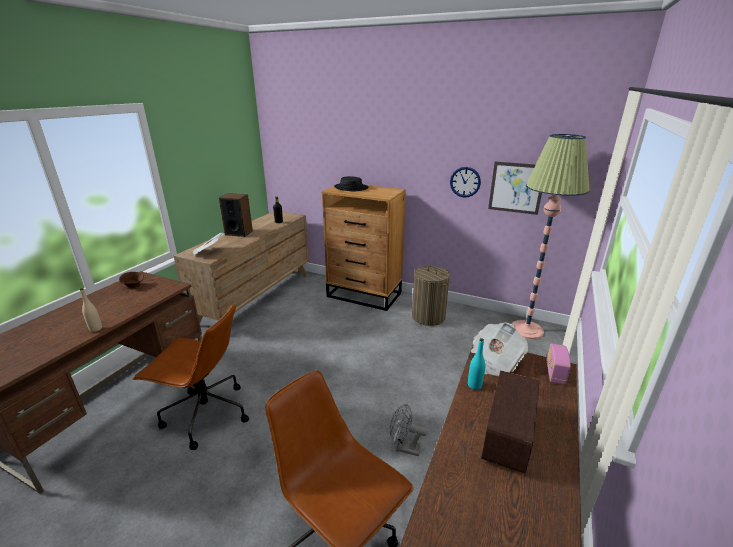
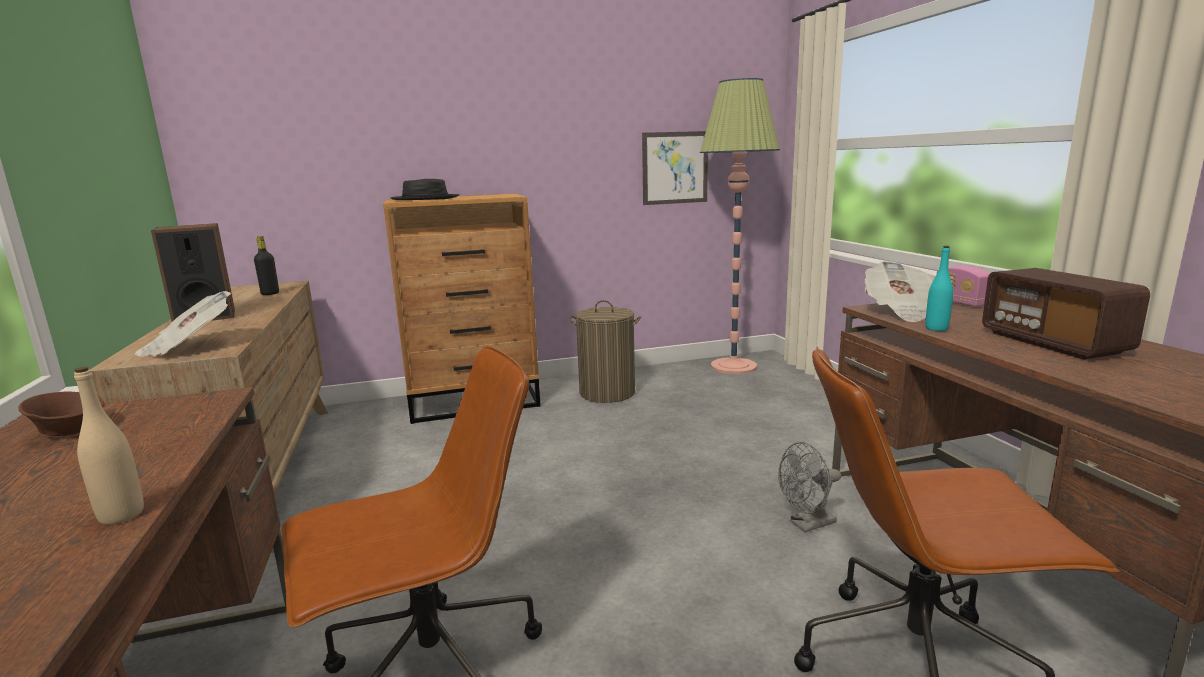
camera: 40 degrees left, 10 degrees down
wall clock [450,167,481,198] -> none

